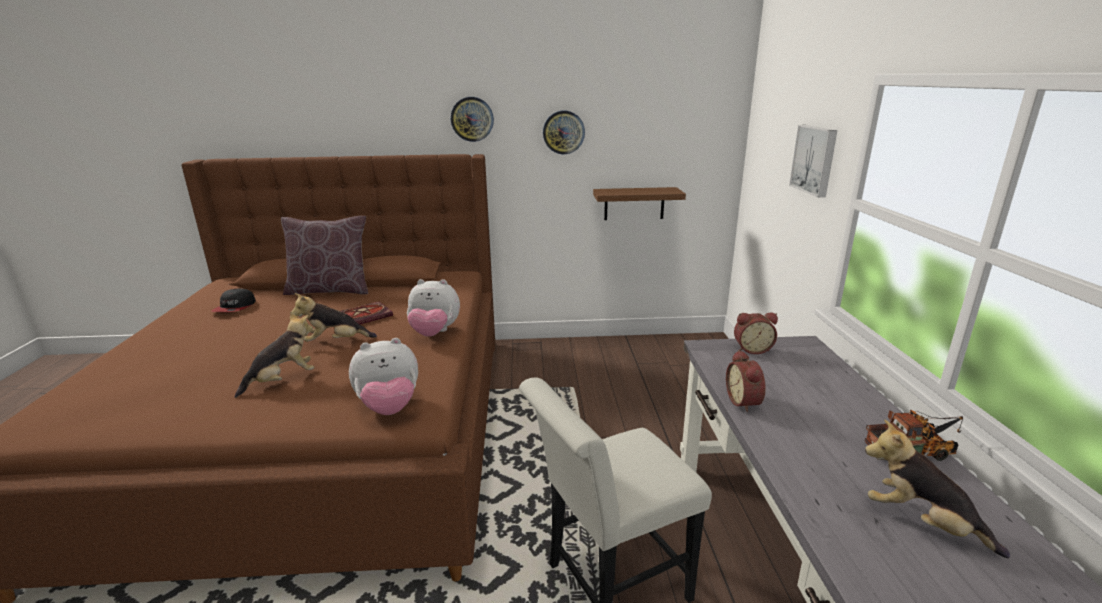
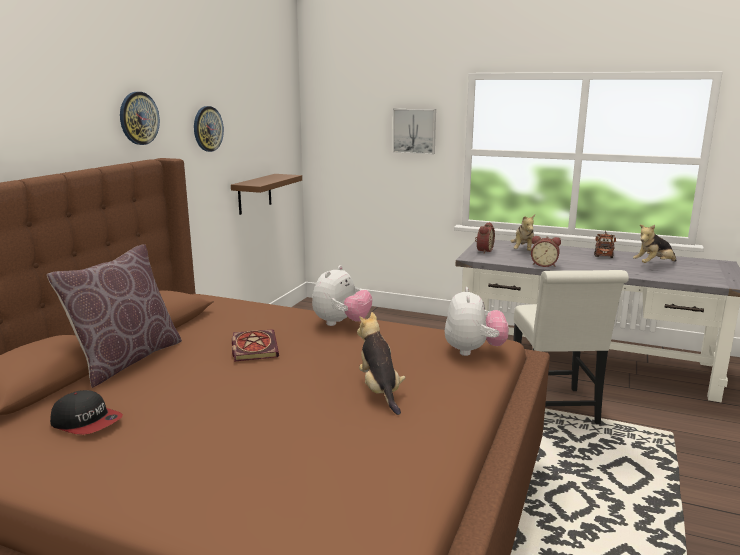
camera: 65 degrees left, 5 degrees down
plush toy [291,293,377,342] -> plush toy moved to [511,215,535,251]

